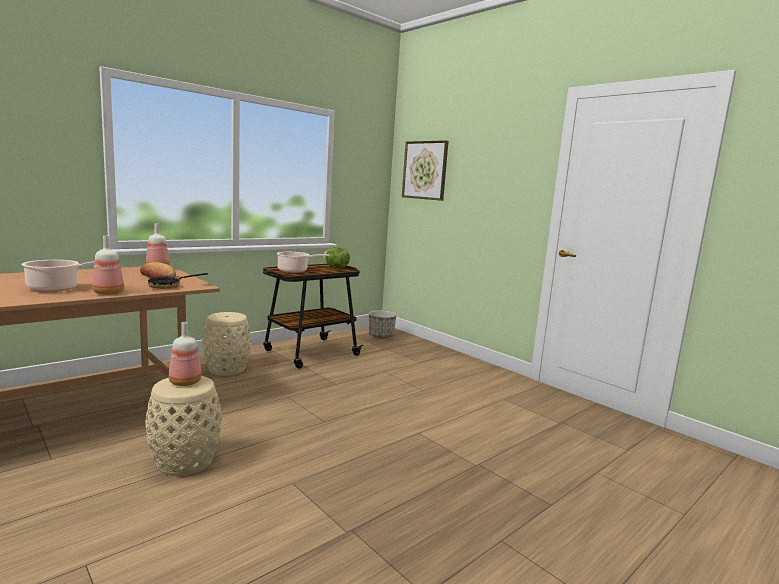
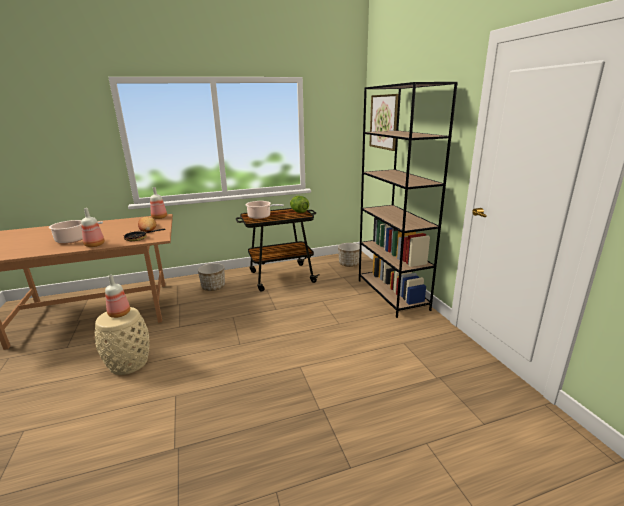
camera: 25 degrees right, 10 degrees up
beige stool [202,312,251,376] -> planter [198,263,225,291]
none -> beige bookcase [359,82,458,318]

